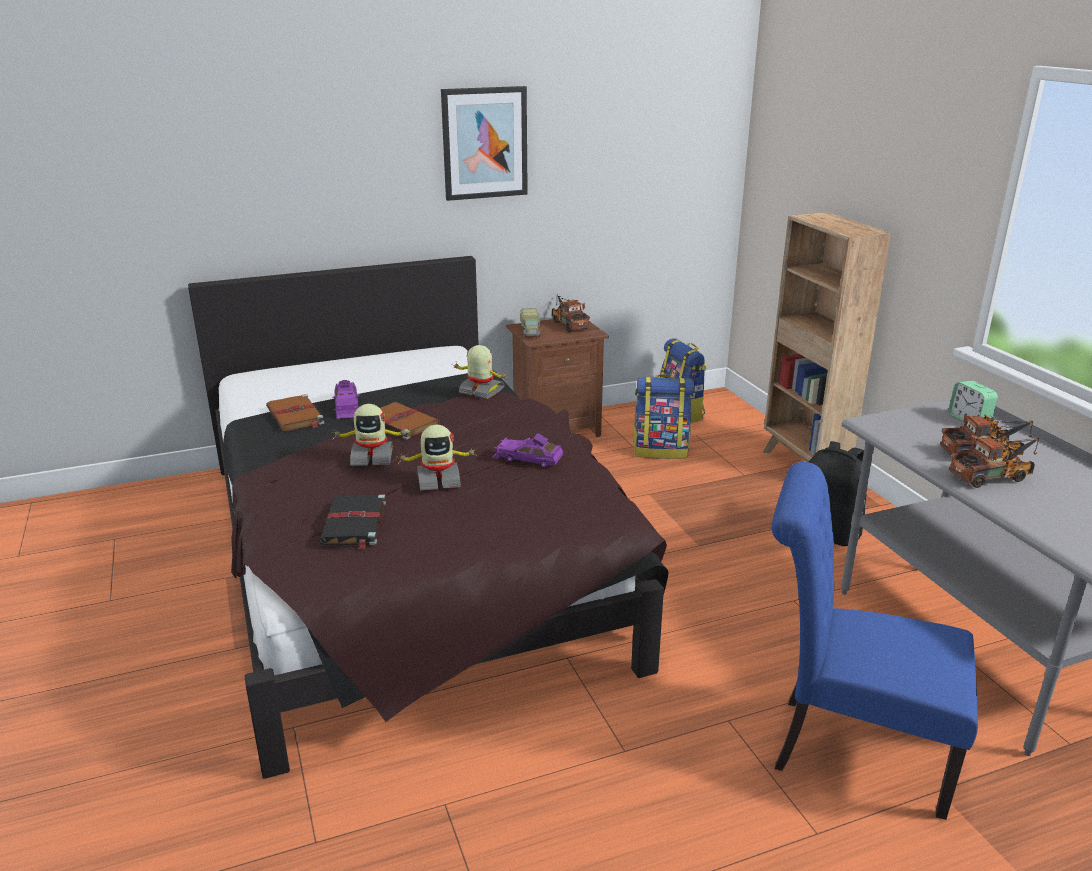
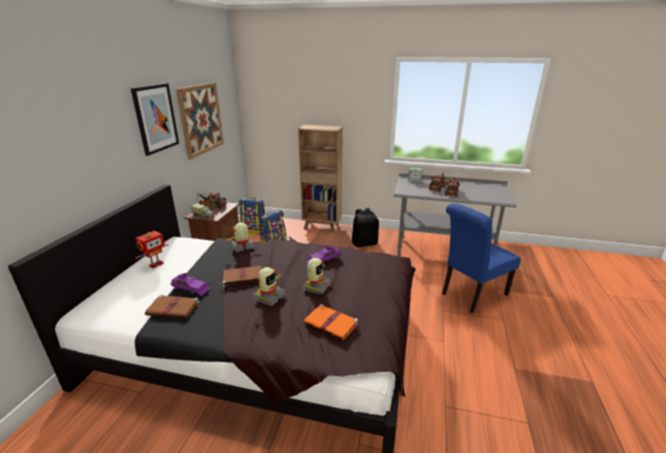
camera: 55 degrees left, 0 degrees up
black book [319,494,386,549] -> orange book [304,304,359,341]
none -> toy robot [135,231,168,268]
none -> picture [176,82,224,160]

